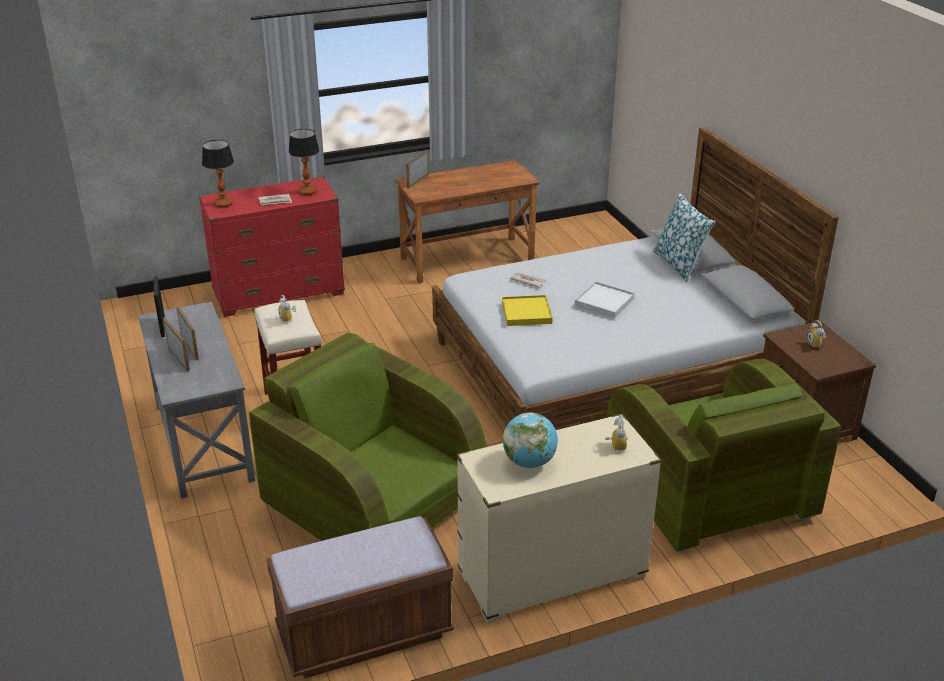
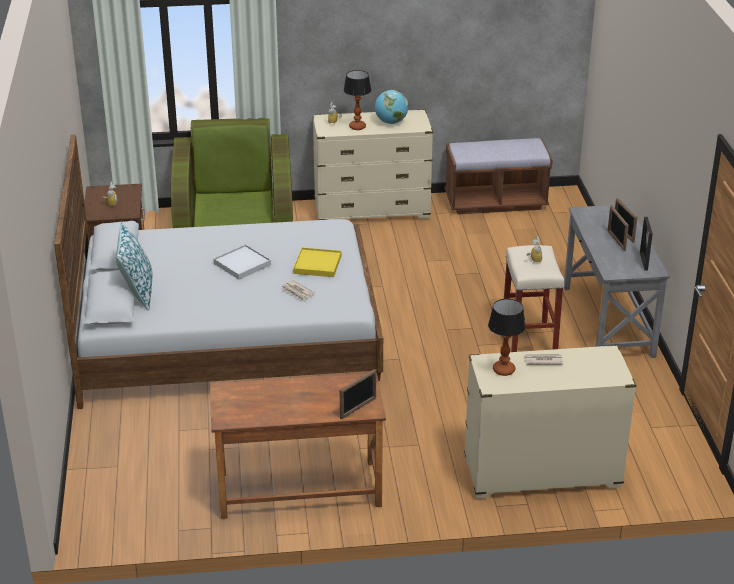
camera: 165 degrees left, 0 degrees up
red dresser [199,176,345,317] -> beige dresser [464,345,636,499]
table lamp [202,140,234,208] -> table lamp moved to [344,70,371,130]
green armchair [249,332,487,541] -> none

